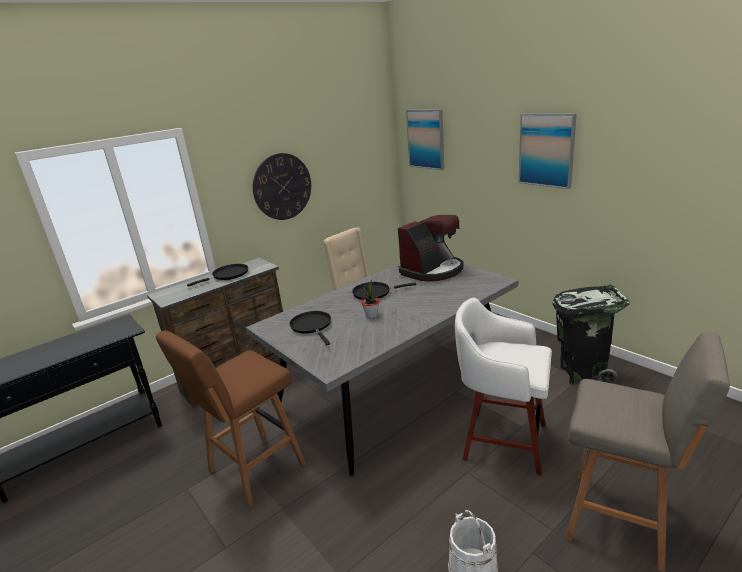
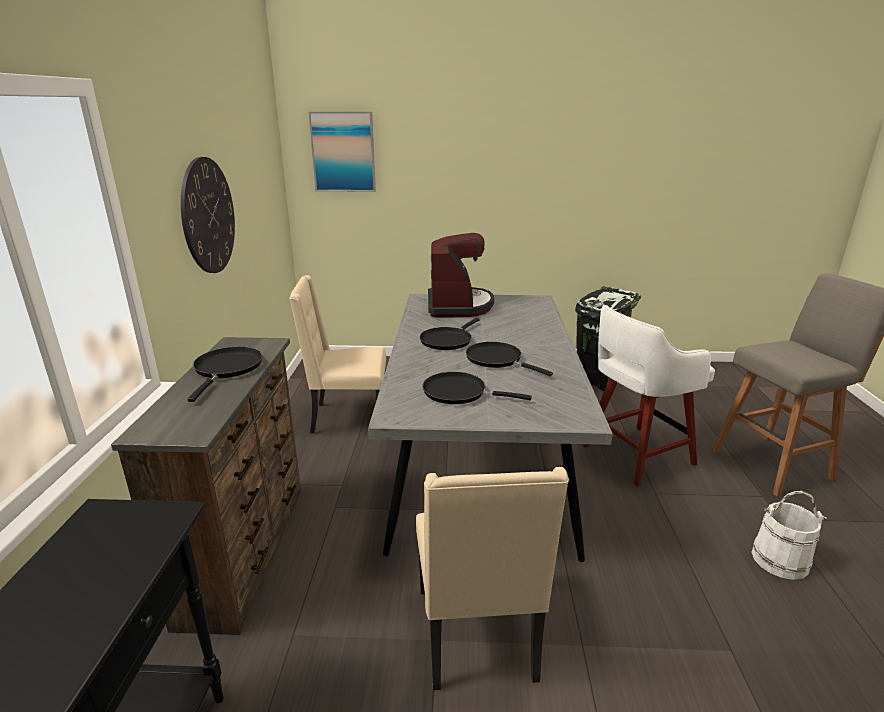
camera: 50 degrees left, 0 degrees up
brown stool [156,330,306,508] -> beige chair [416,467,569,690]
potted plant [361,280,380,318] -> black frying pan [466,342,553,376]
picture [519,113,577,189] -> none

